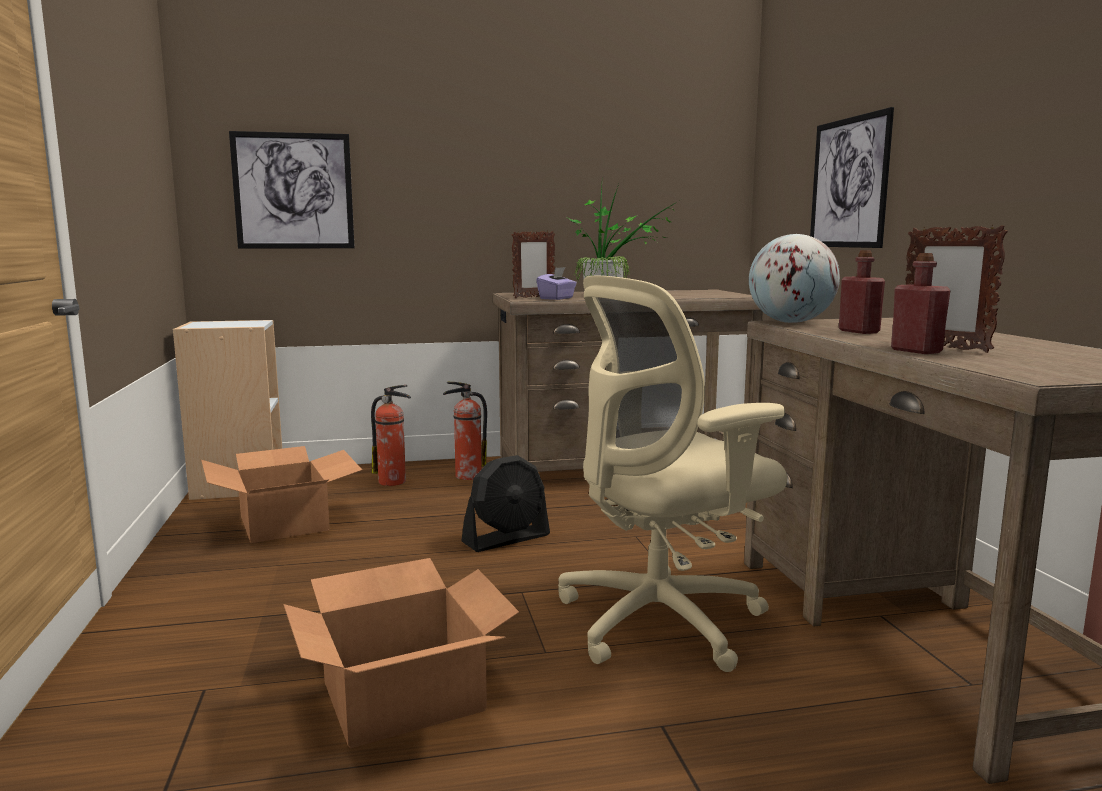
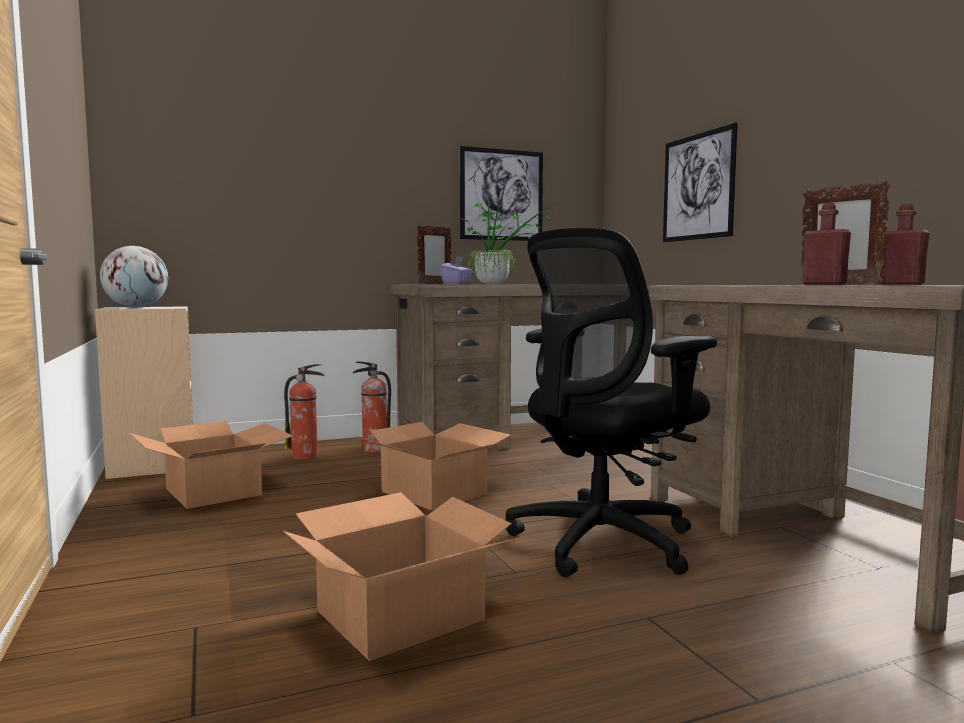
camera: 10 degrees left, 5 degrees down
picture [229,131,355,249] -> picture moved to [460,146,543,241]
black fan [461,455,550,552] -> cardboard box [354,422,511,510]
beige office chair [558,276,787,672] -> black office chair [505,228,717,578]
globe [749,234,840,323] -> globe moved to [100,246,168,308]
red bottle [839,250,885,334] -> red bottle moved to [879,203,930,285]

